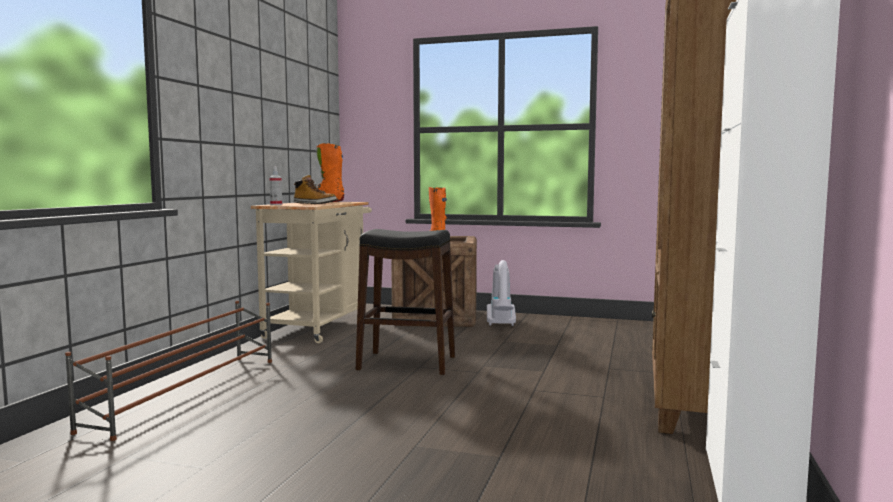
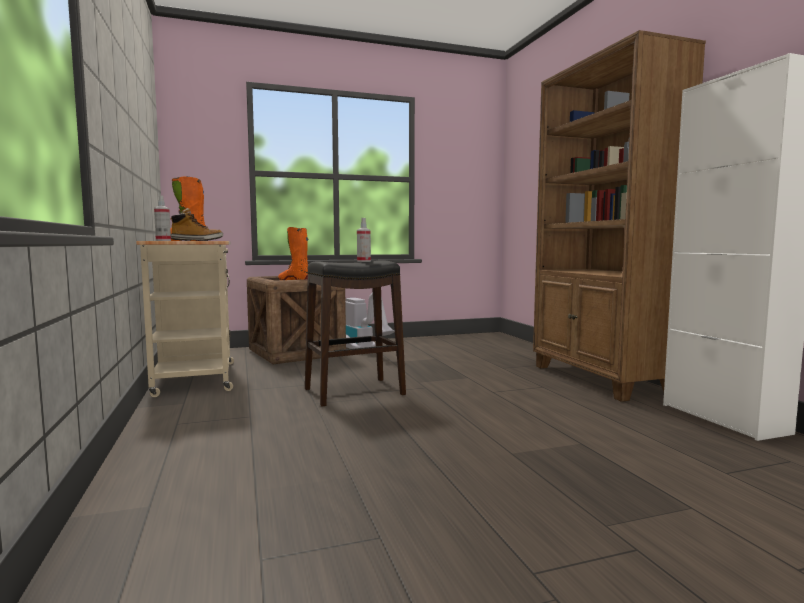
camera: 35 degrees left, 0 degrees up
brown shoe rack [65,301,272,441] -> none
none -> spray bottle [357,218,371,262]

